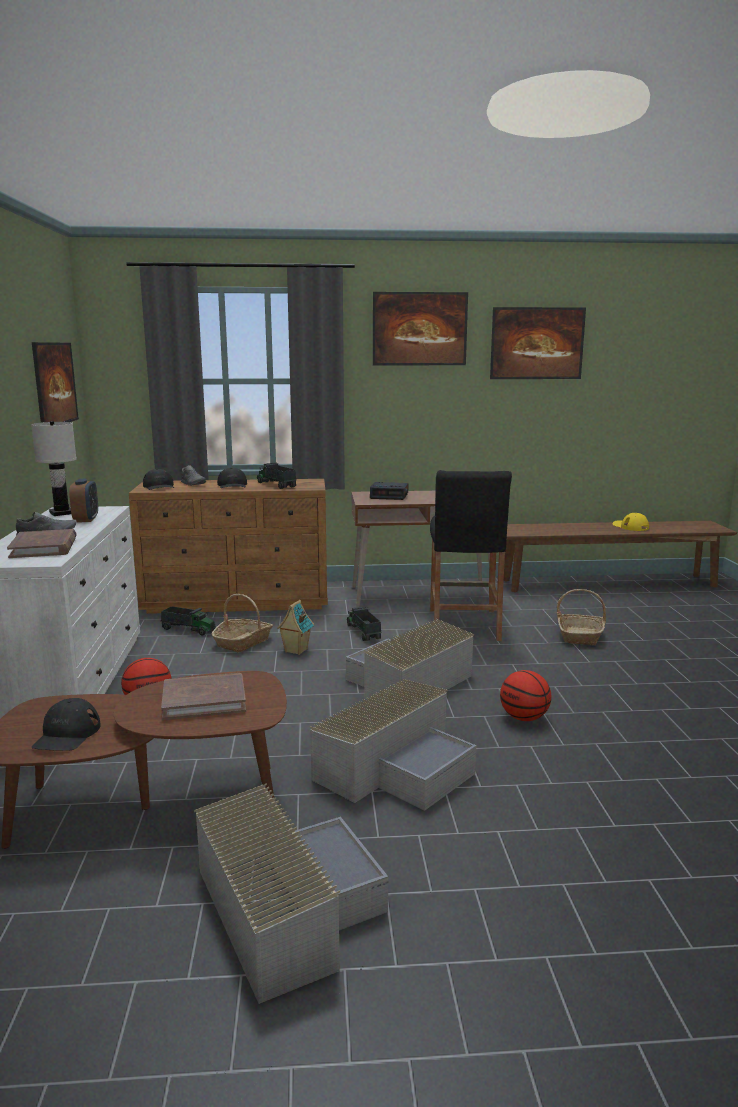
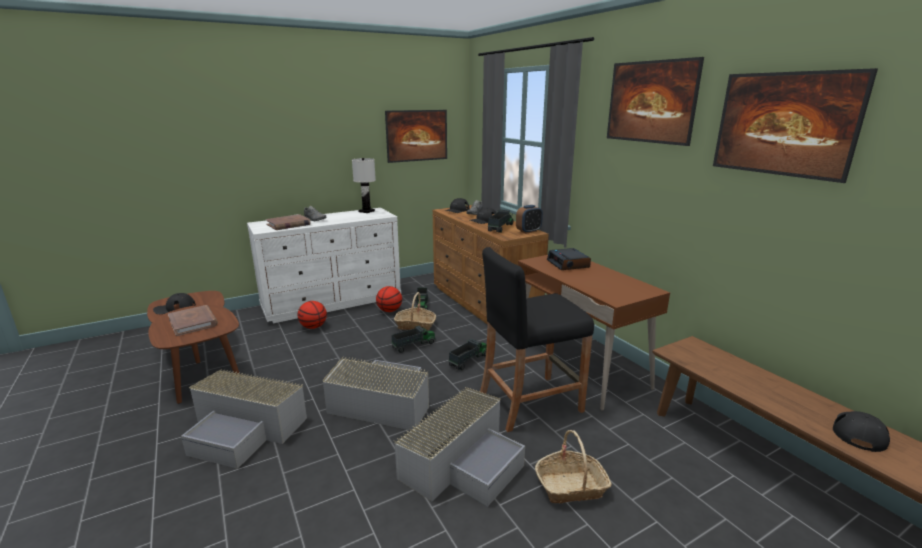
camera: 65 degrees right, 5 degrees up
alarm clock [69,479,98,522] -> alarm clock moved to [516,205,543,234]
grey storage box [194,783,388,1004] -> grey storage box moved to [394,387,525,507]
toy house [277,600,314,655] -> toy truck [391,326,435,353]
basketball [500,670,551,721] -> basketball moved to [376,286,402,312]
yellow cap [613,513,649,531] -> black cap [833,411,890,452]

